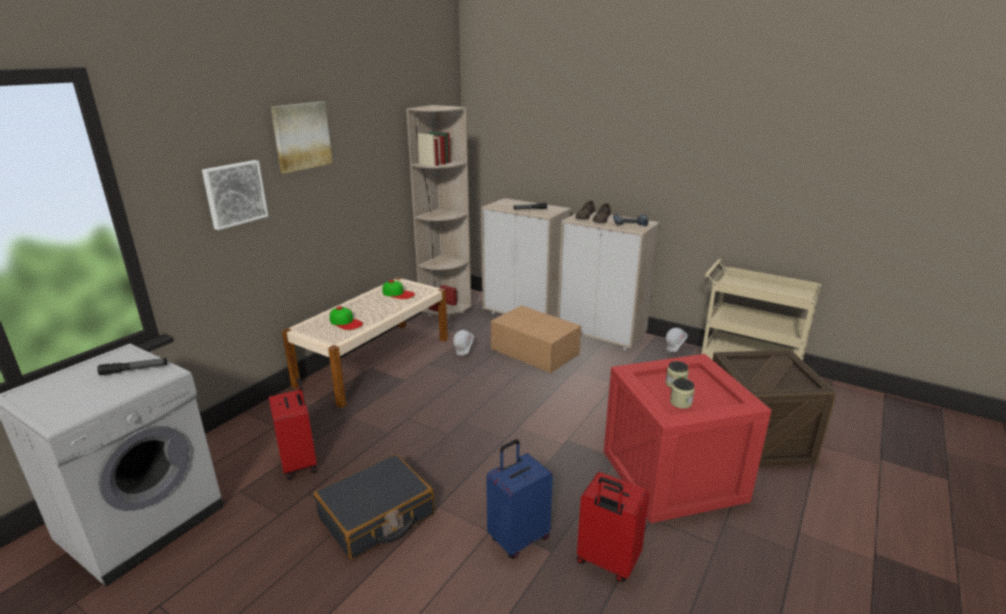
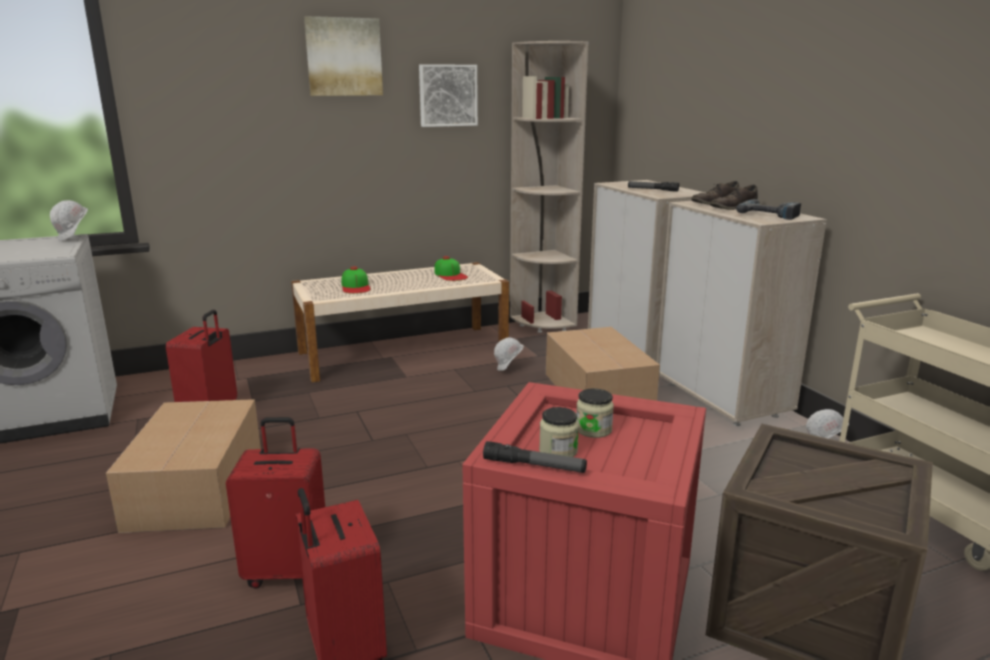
camera: 35 degrees right, 5 degrees down
flashlight [97,358,167,375] -> flashlight moved to [483,441,587,473]
picture [202,160,268,230] -> picture moved to [419,64,478,127]
black suitcase [314,454,435,559] -> cardboard box [105,399,261,533]
blue suitcase [486,439,553,559] -> red suitcase [226,417,325,589]
none -> white hard hat [50,200,88,241]

